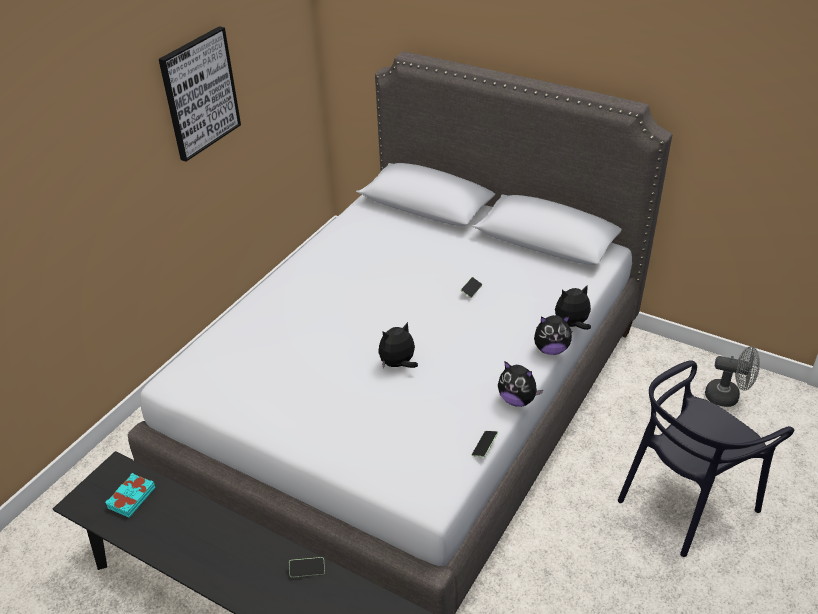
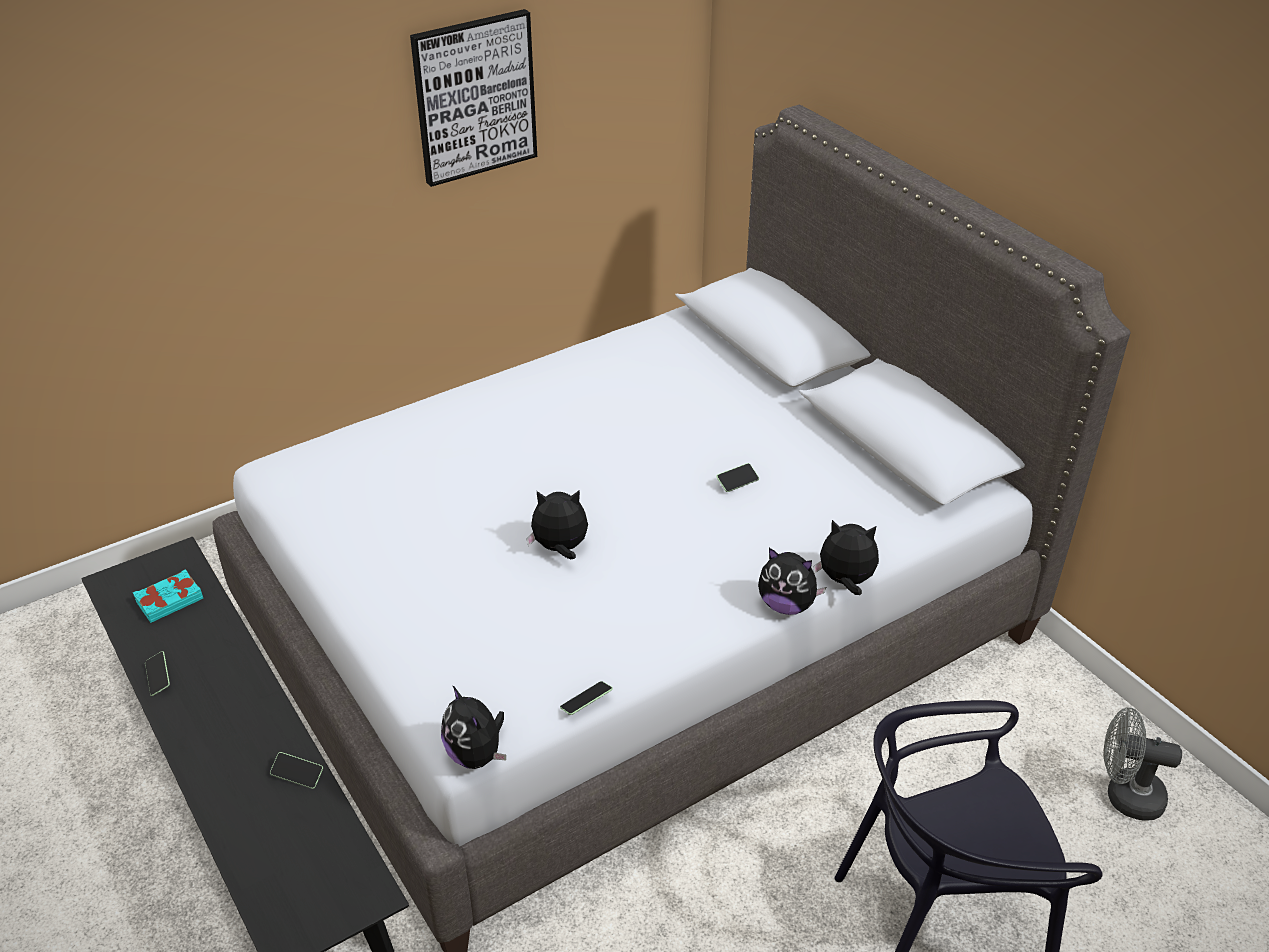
camera: 25 degrees right, 0 degrees up
plush toy [498,361,543,407] -> plush toy moved to [441,685,506,769]
grey fan [705,346,760,407] -> grey fan turned 150 degrees clockwise [1104,707,1182,820]
none -> phone [145,651,170,696]

